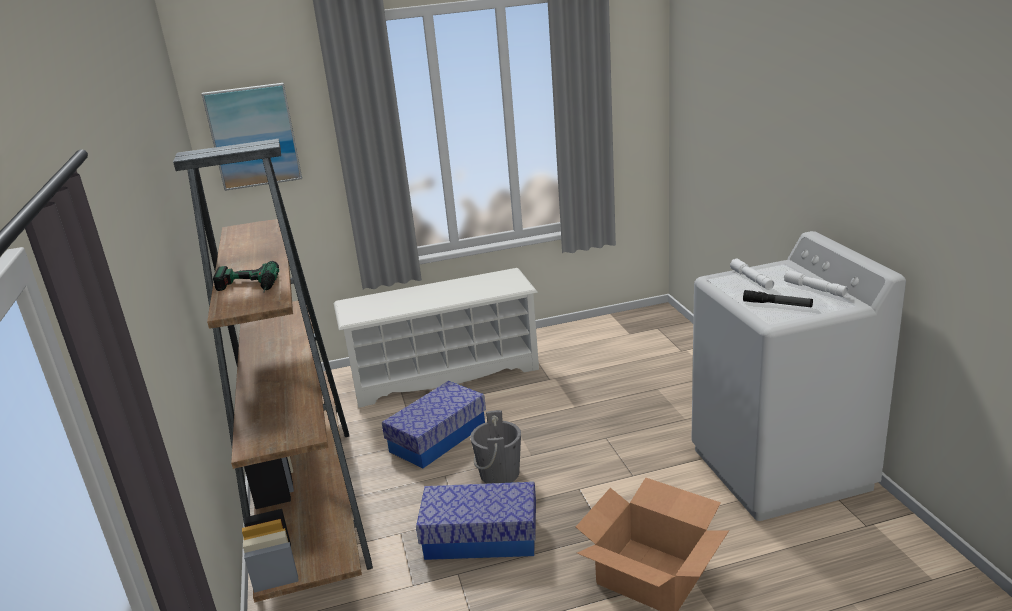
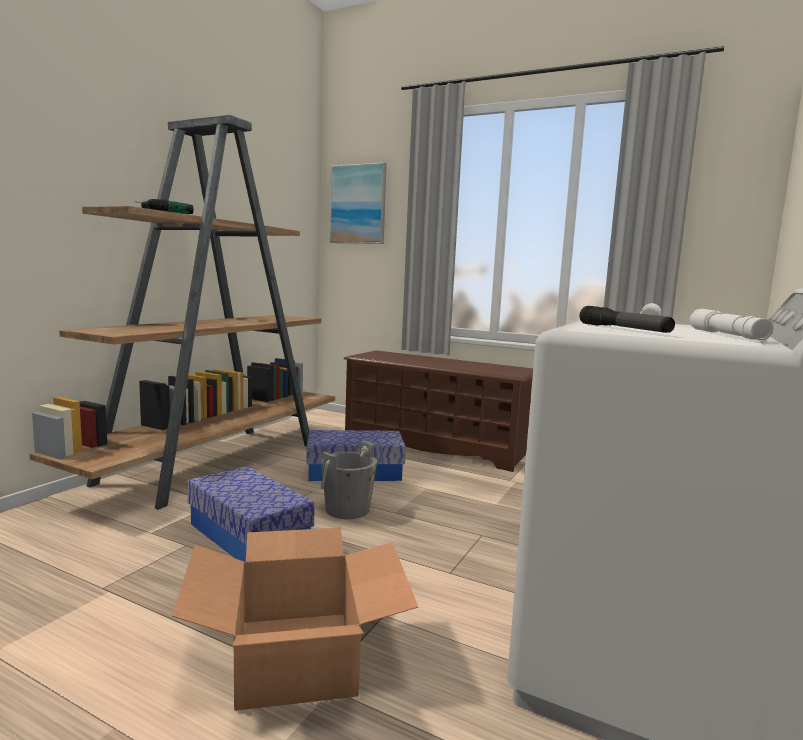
camera: 40 degrees right, 15 degrees down
white shoe rack [334,268,539,408] -> brown shoe rack [343,350,533,472]

